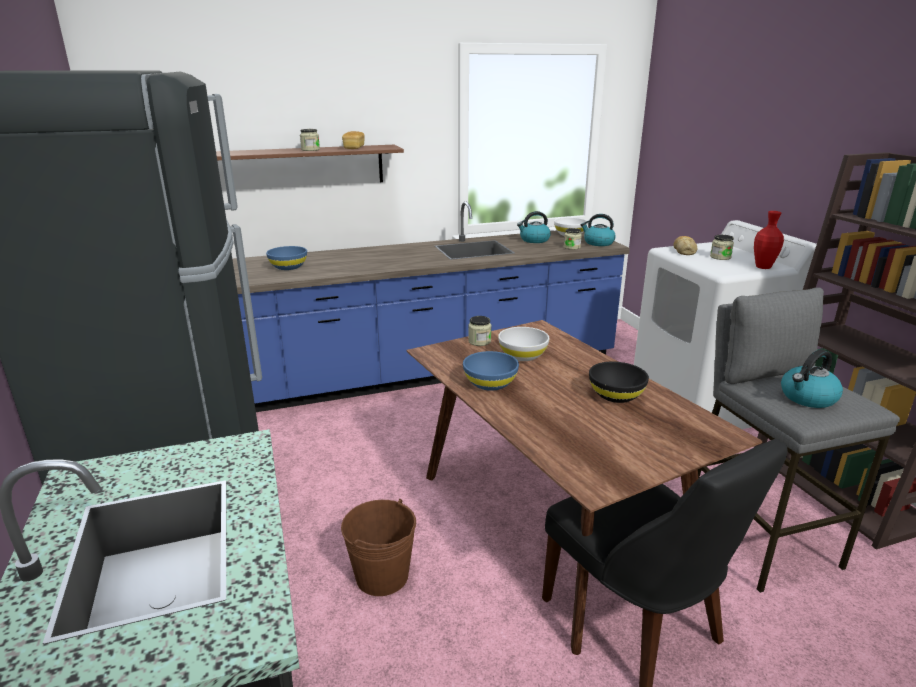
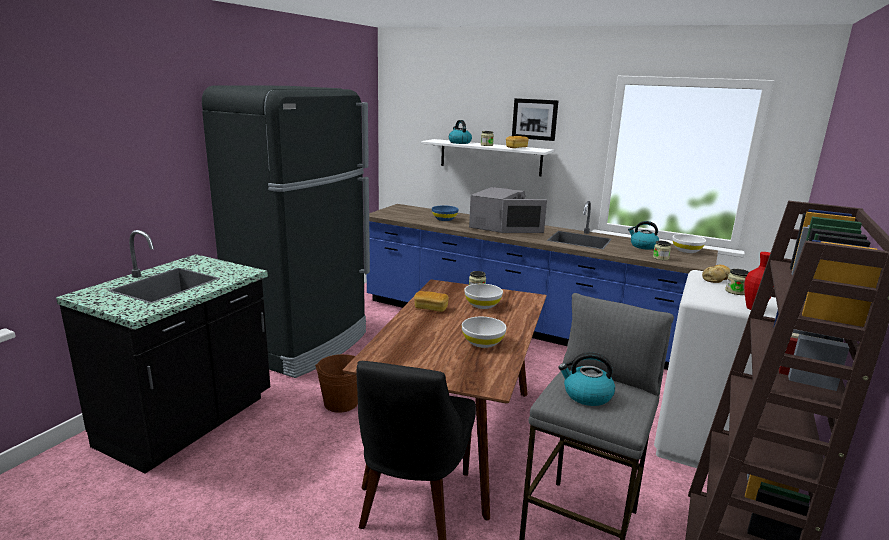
camera: 45 degrees right, 5 degrees down
brown shelf [216,145,404,182] -> white shelf [421,139,554,176]
blue bowl [463,351,519,391] -> bread [414,291,449,312]
kettle [581,214,616,246] -> kettle moved to [449,120,472,144]
black bowl [589,362,649,403] -> white bowl [462,317,507,348]
none -> grey microwave [469,187,547,233]
none -> picture [512,98,559,141]

